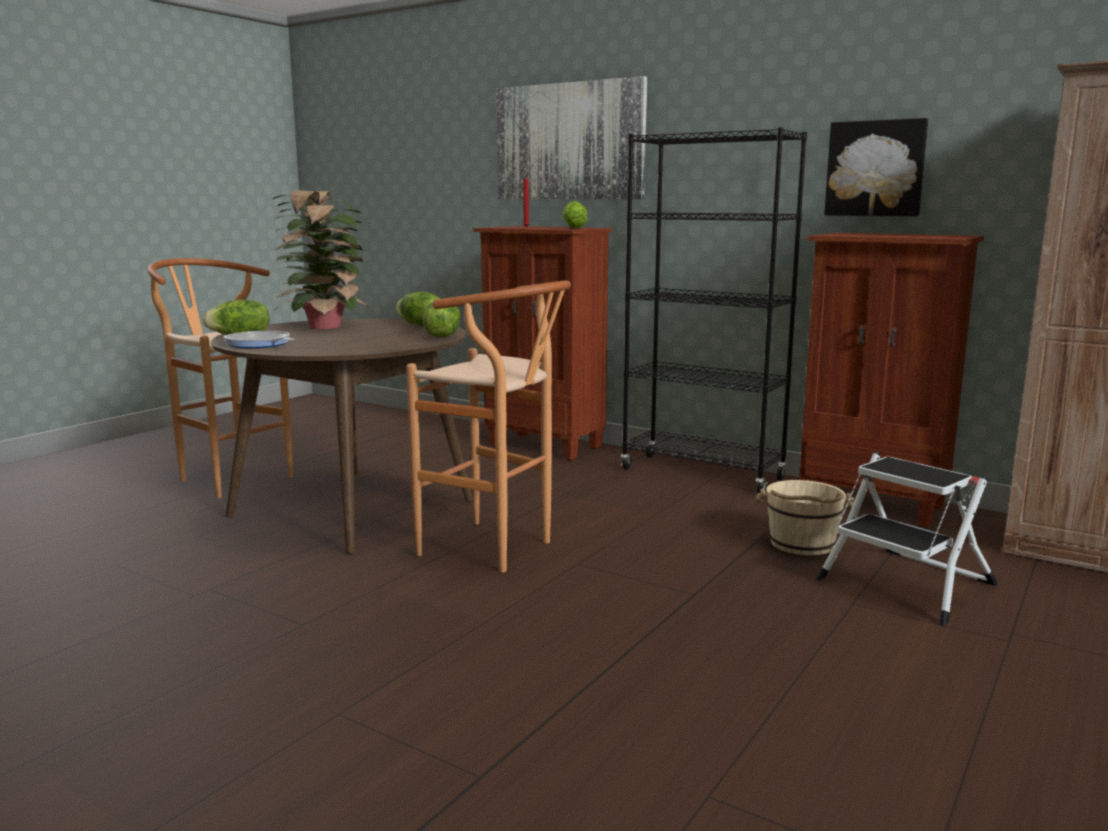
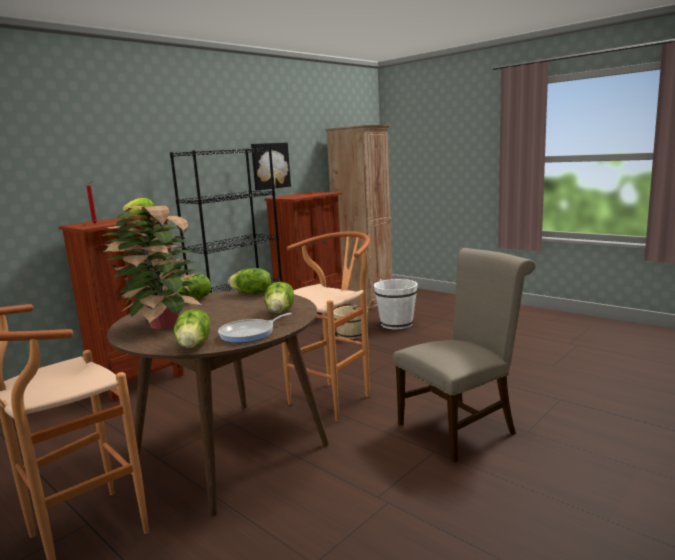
camera: 80 degrees left, 0 degrees up
picture [497,76,647,199] -> none
step ladder [816,451,998,626] -> white bucket [374,279,418,329]
none -> lettuce [265,282,294,313]
none -> beige chair [393,248,536,462]

